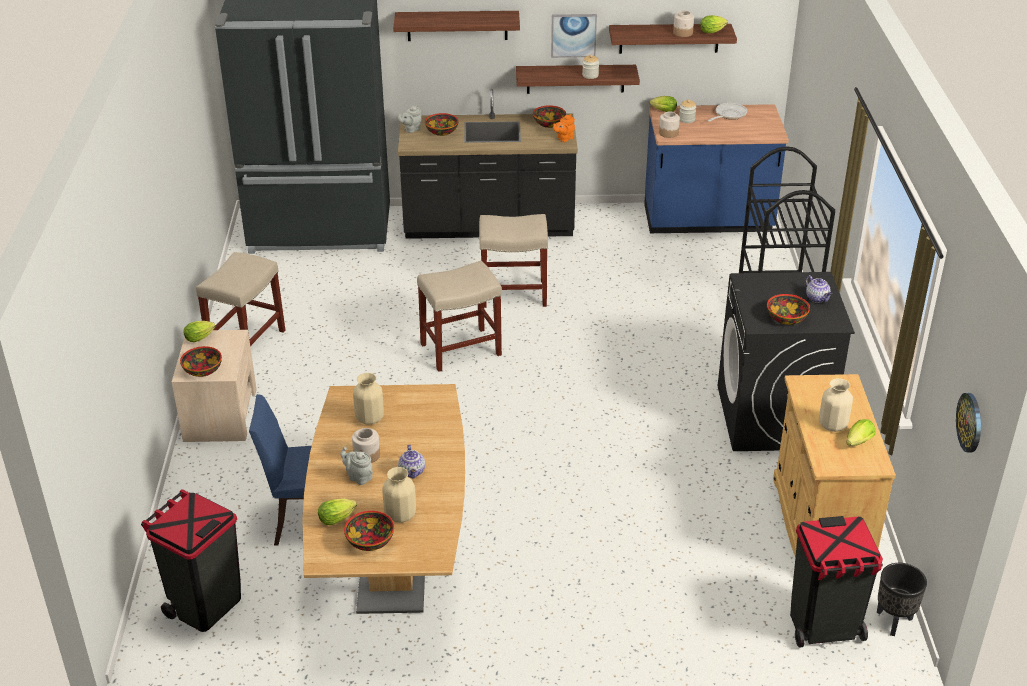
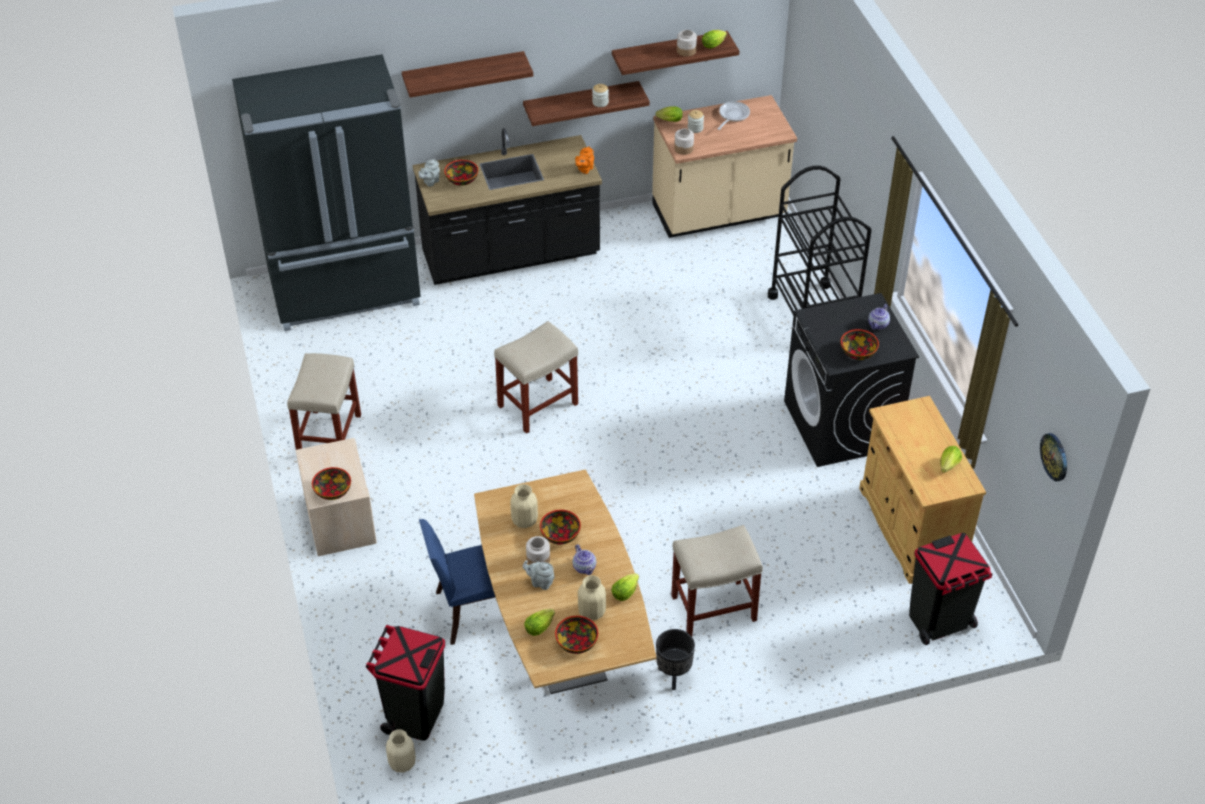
camera: 15 degrees left, 10 degrees up
lettuce [184,321,215,342] -> lettuce moved to [611,573,639,601]
beige stool [479,214,548,308] -> beige stool moved to [671,525,763,636]
bowl [533,105,566,128] -> bowl moved to [540,510,581,545]
picture [551,14,597,58] -> none
blue counter [644,104,789,233] -> beige counter [652,95,797,238]
teapot [805,275,833,303] -> teapot turned 75 degrees clockwise [868,304,890,329]
beige vase [819,378,853,432] -> beige vase moved to [386,729,416,772]
black planter [877,563,927,636] -> black planter moved to [656,629,695,690]

